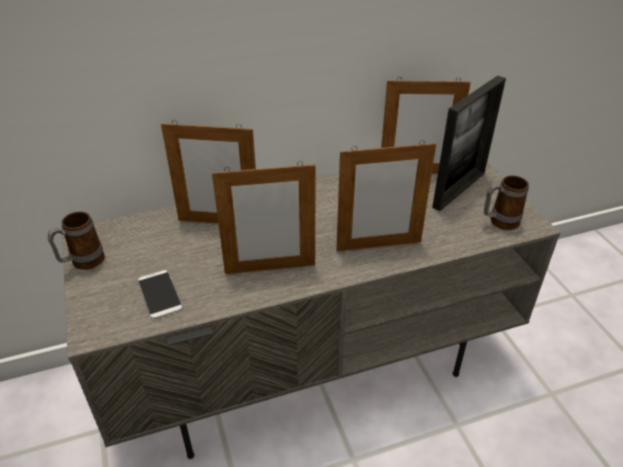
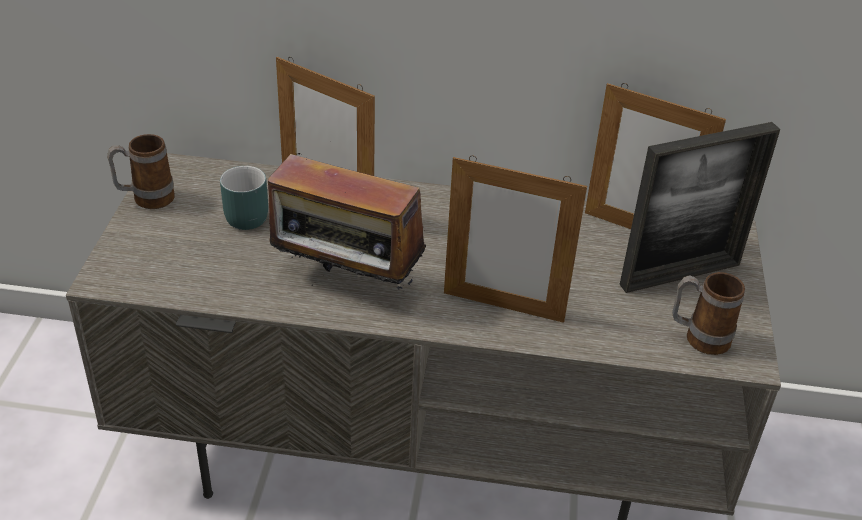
camera: 25 degrees right, 0 degrees up
phone [138,270,182,319] -> none
picture frame [212,161,316,274] -> radio [268,153,426,289]
none -> turquoise mug [220,166,268,230]

